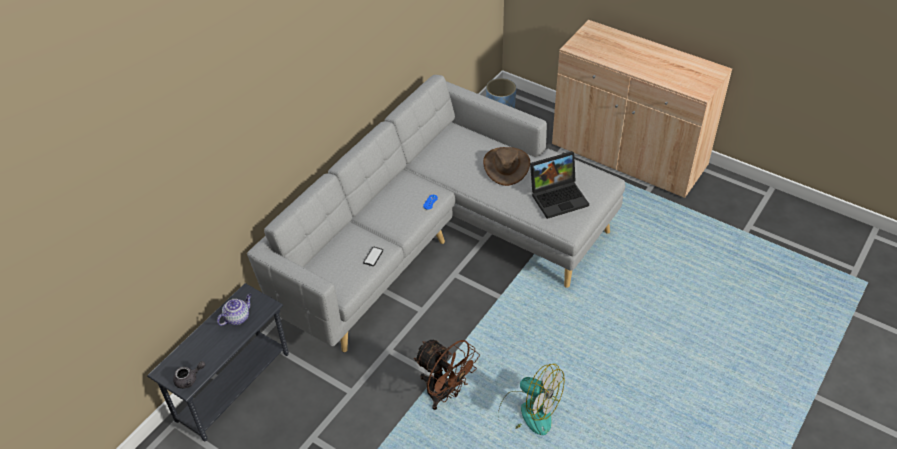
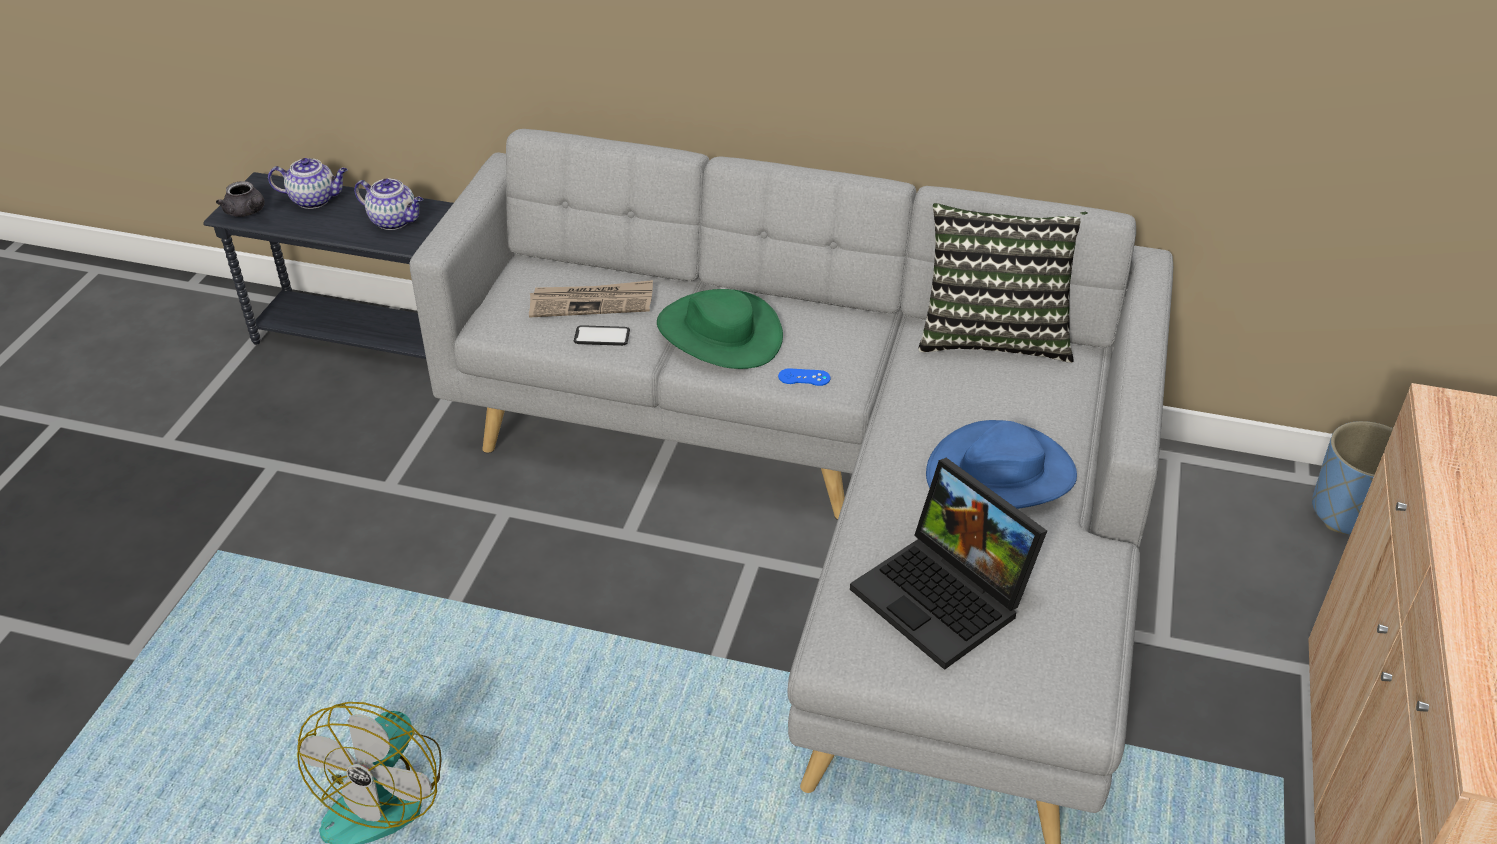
camera: 70 degrees right, 5 degrees down
brown fan [414,340,480,410] -> none
brown hat [483,147,530,186] -> blue hat [926,420,1077,509]
none -> teapot [268,158,348,209]
none -> newspaper [529,280,653,318]
none -> green hat [657,289,783,369]
none -> pillow [918,203,1088,363]

